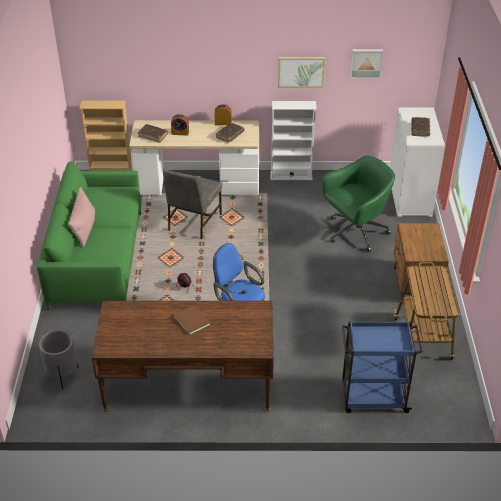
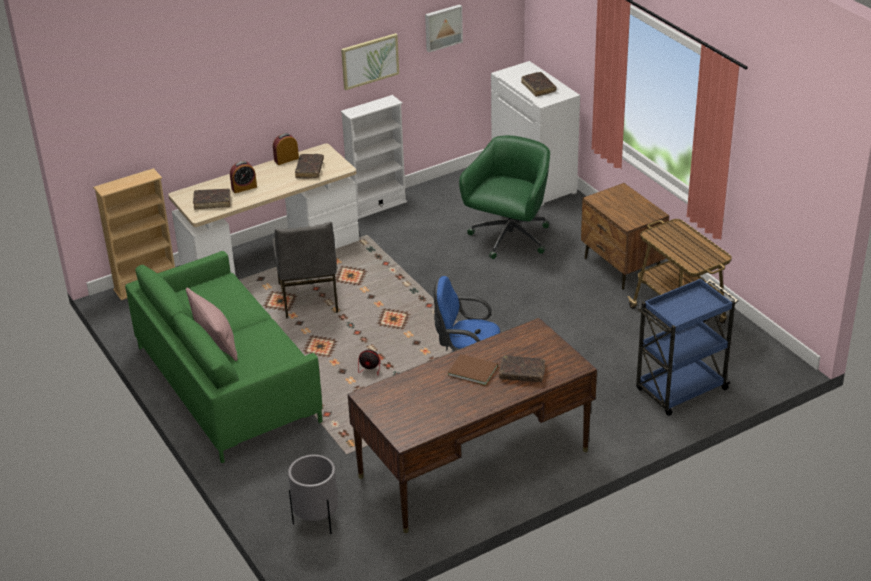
camera: 30 degrees left, 5 degrees down
none -> brown book [499,355,545,382]

